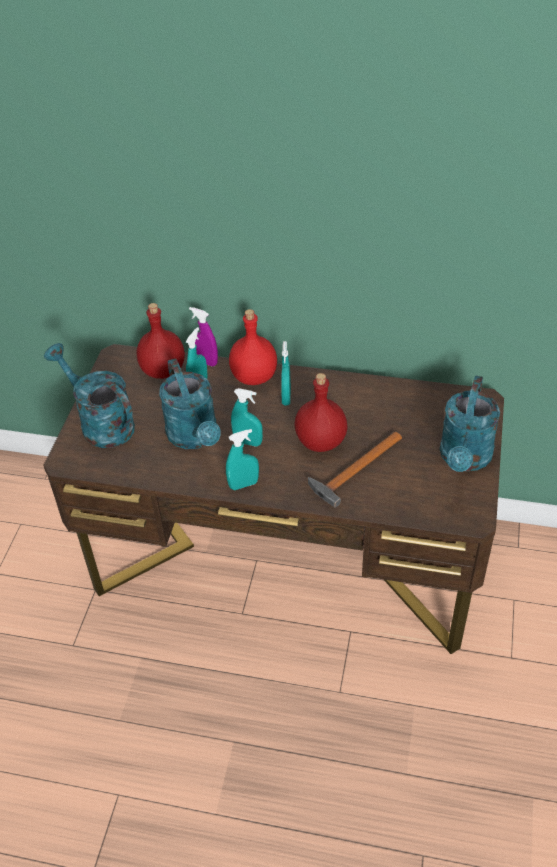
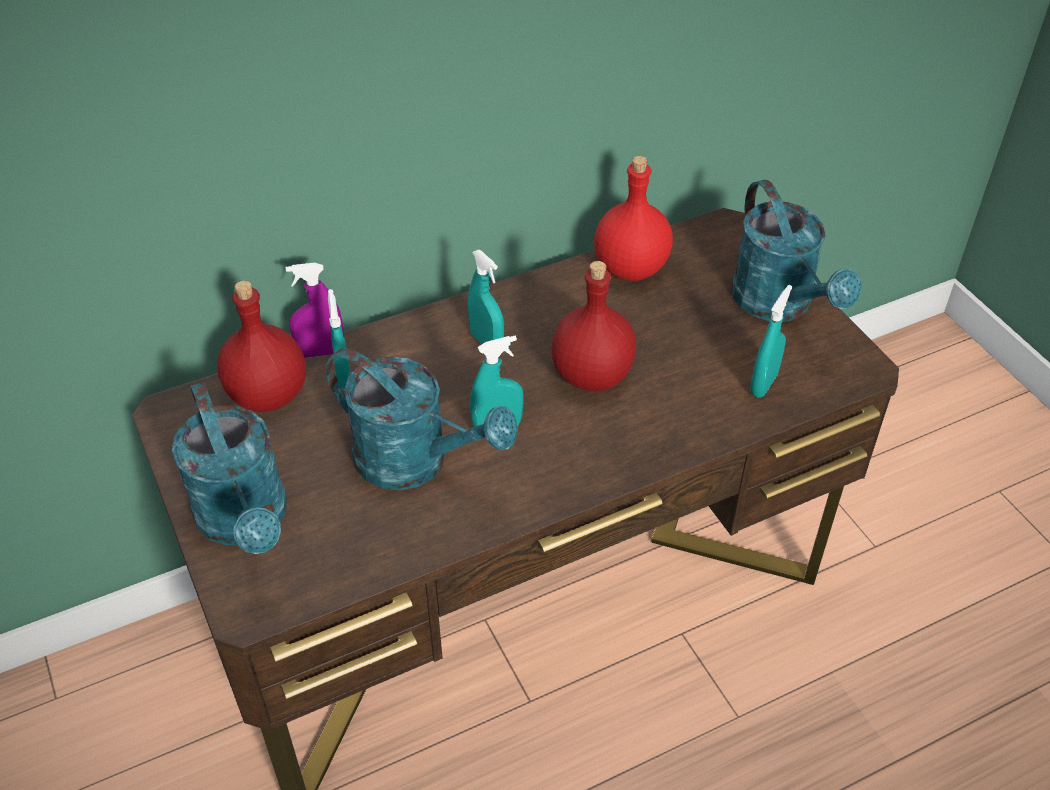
camera: 40 degrees left, 0 degrees up
turquoise watering can [44,343,135,448] -> turquoise watering can turned 120 degrees counterclockwise [172,382,287,554]
turquoise spray bottle [226,429,259,490] -> turquoise spray bottle moved to [750,285,792,398]
red bottle [229,309,277,385] -> red bottle moved to [594,156,673,281]
hammer [307,432,402,508] -> none

